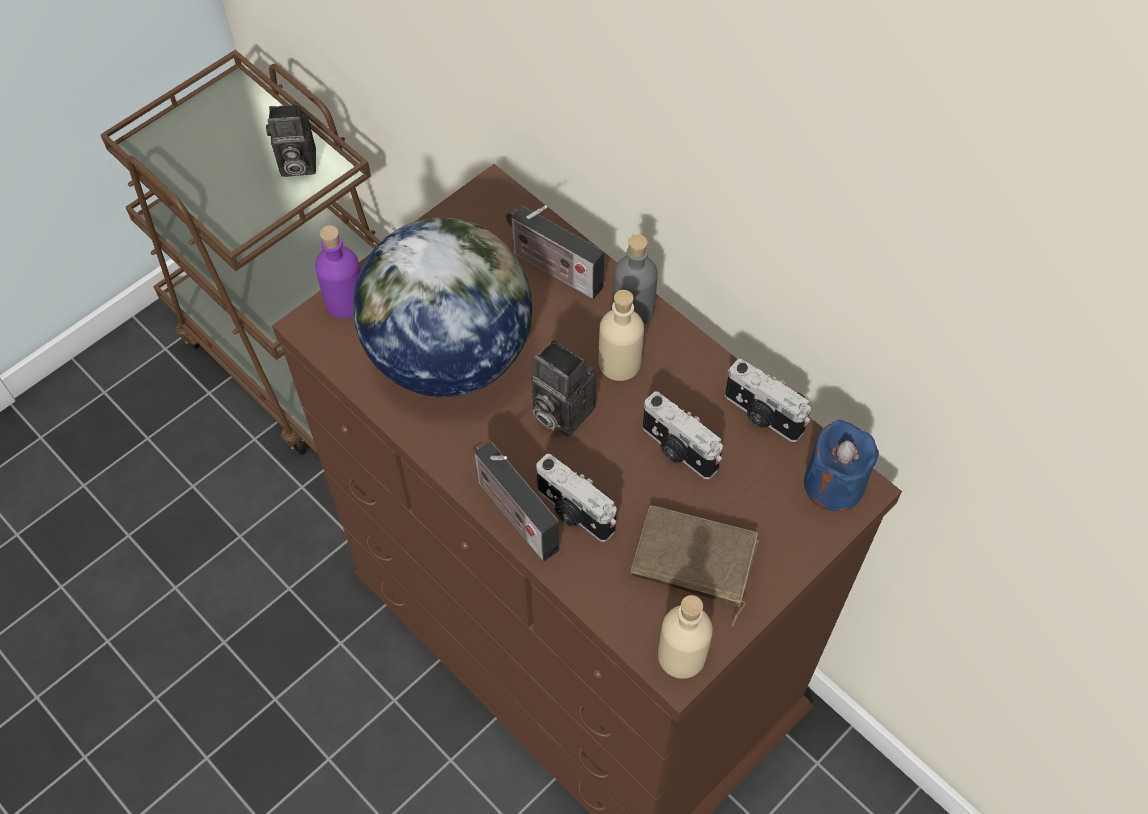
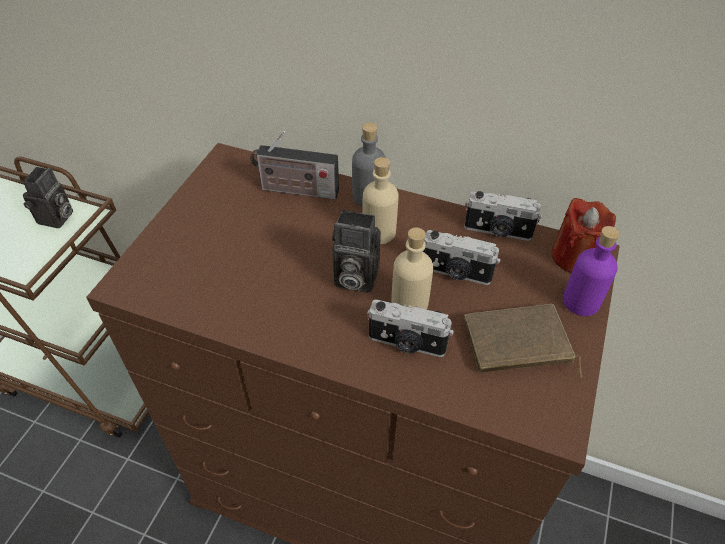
camera: 25 degrees left, 10 degrees down
camera [266,104,316,177] -> camera turned 45 degrees counterclockwise [23,167,73,228]
purple bottle [315,225,361,319] -> purple bottle moved to [563,226,620,316]
globe [353,217,532,397] -> none
radio [473,441,559,561] -> none
beige bottle [658,595,713,679] -> beige bottle moved to [391,227,433,310]
blue candle [804,419,879,511] -> red candle [551,198,616,273]

